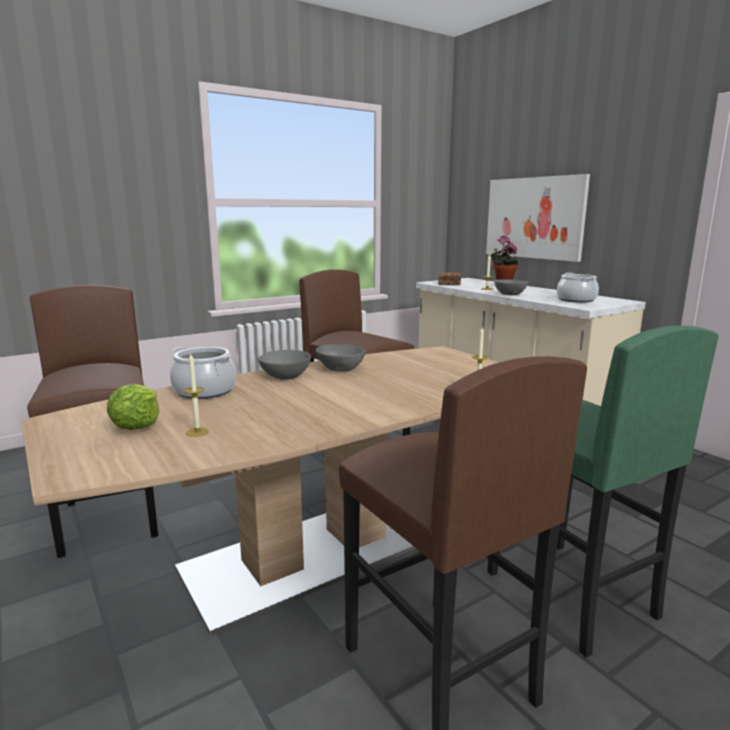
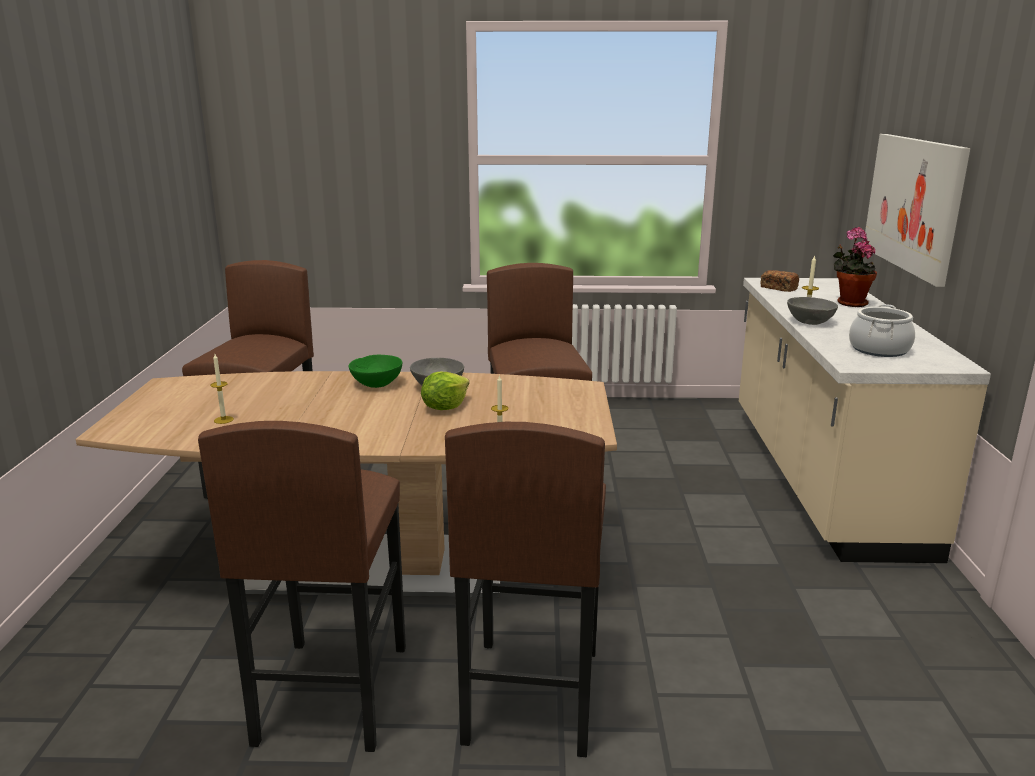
camera: 35 degrees right, 5 degrees up
lettuce [107,384,159,430] -> lettuce moved to [421,372,469,410]
cooking pot [170,347,236,399] -> none
grey bowl [258,350,311,380] -> green bowl [349,355,402,388]
green stool [487,325,718,658] -> brown stool [445,422,606,757]

